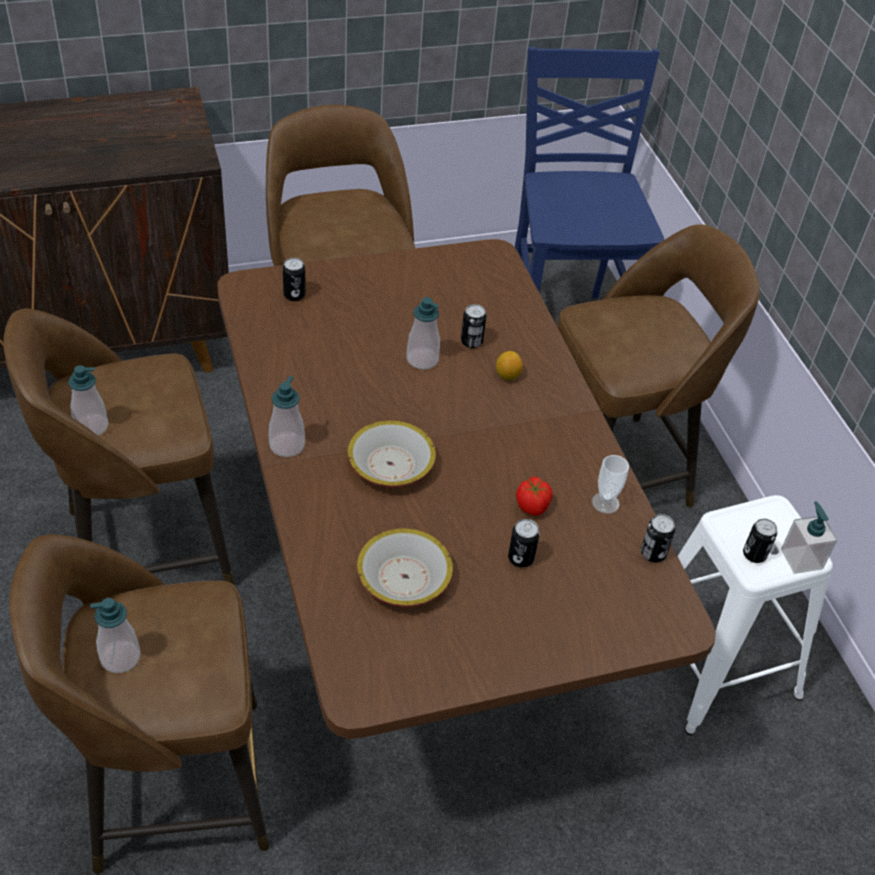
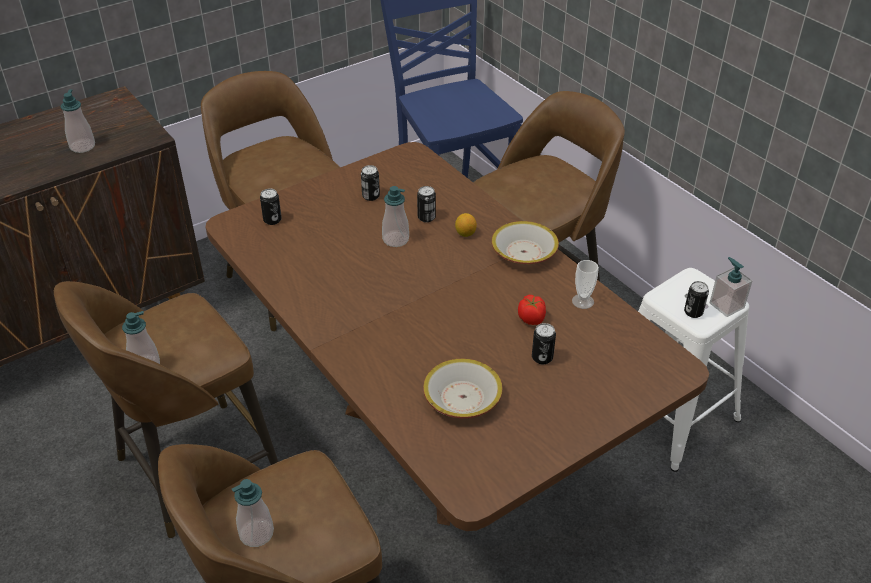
camera: 15 degrees left, 5 degrees down
soap dispenser [269,376,305,457] -> soap dispenser moved to [61,89,95,153]
bowl [347,420,436,487] -> bowl moved to [491,221,559,264]
can [641,514,675,562] -> can moved to [361,165,380,201]

